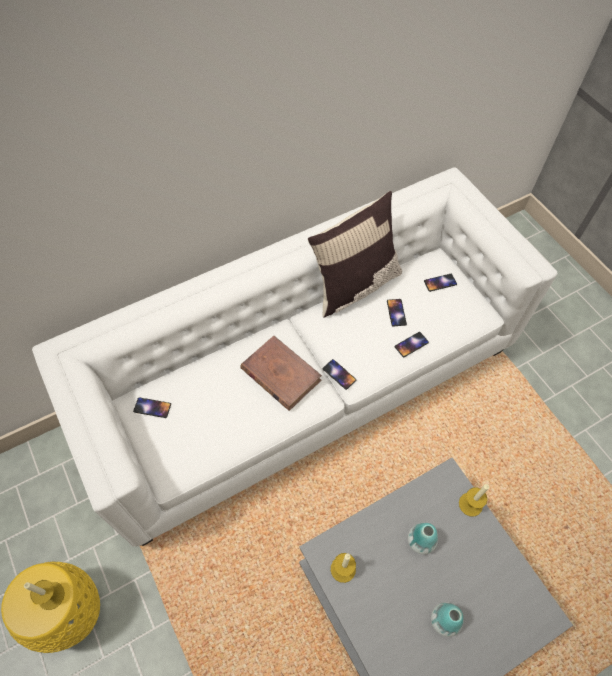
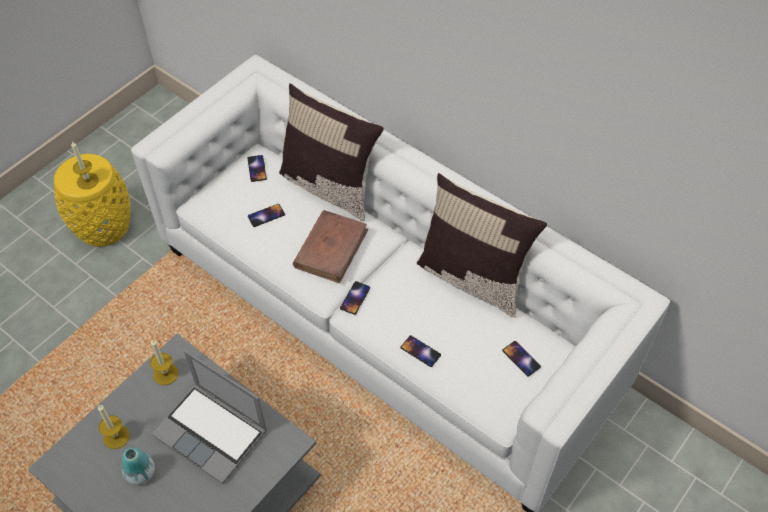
camera: 70 degrees right, 5 degrees down
phone [387,299,407,326] -> phone moved to [248,204,285,227]
vase [408,523,438,554] -> laptop [152,351,267,484]
candle [459,484,489,516] -> candle moved to [98,405,130,449]
none -> pillow [279,83,384,221]

